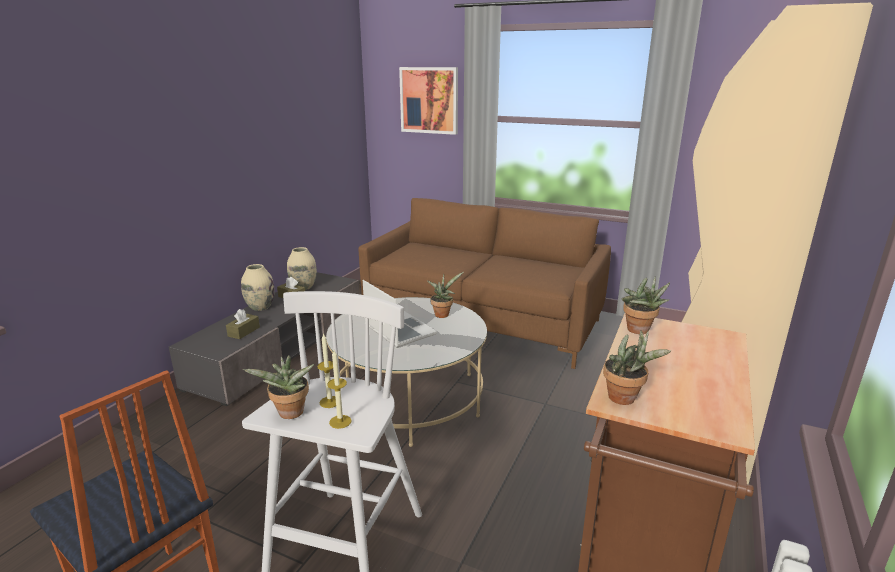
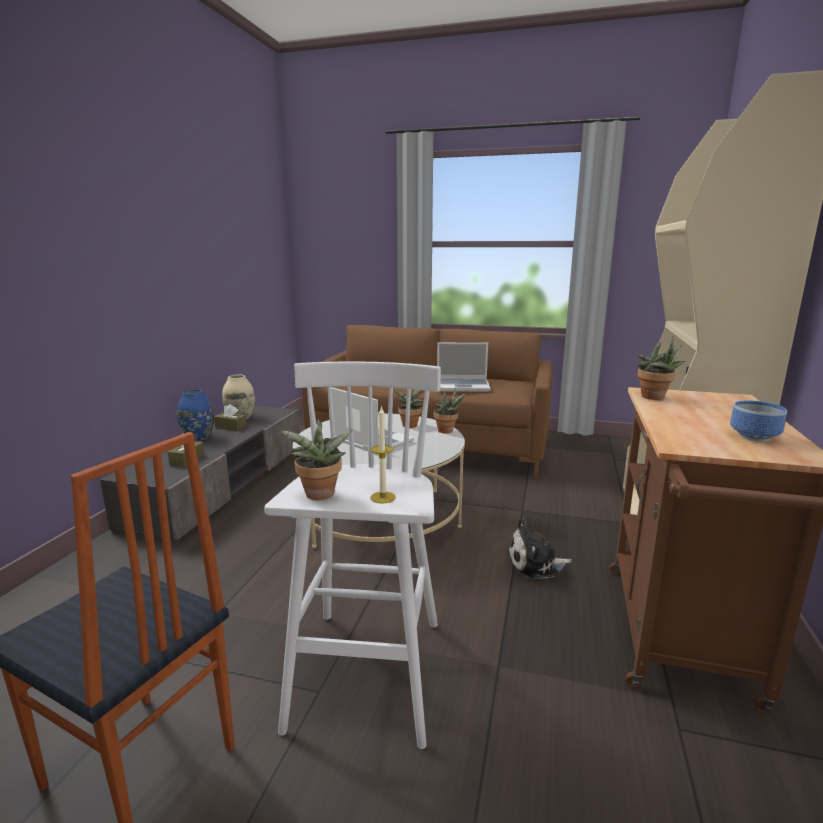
camera: 10 degrees left, 5 degrees down
beige vase [241,264,275,311] -> blue vase [177,389,214,441]
candle [317,333,336,408] -> none
picture [399,67,458,135] -> none
potted plant [603,330,671,405] -> potted plant moved to [434,388,466,433]
none -> laptop [437,342,491,392]
none -> plush toy [507,518,572,579]
none -> bowl [730,401,787,442]

